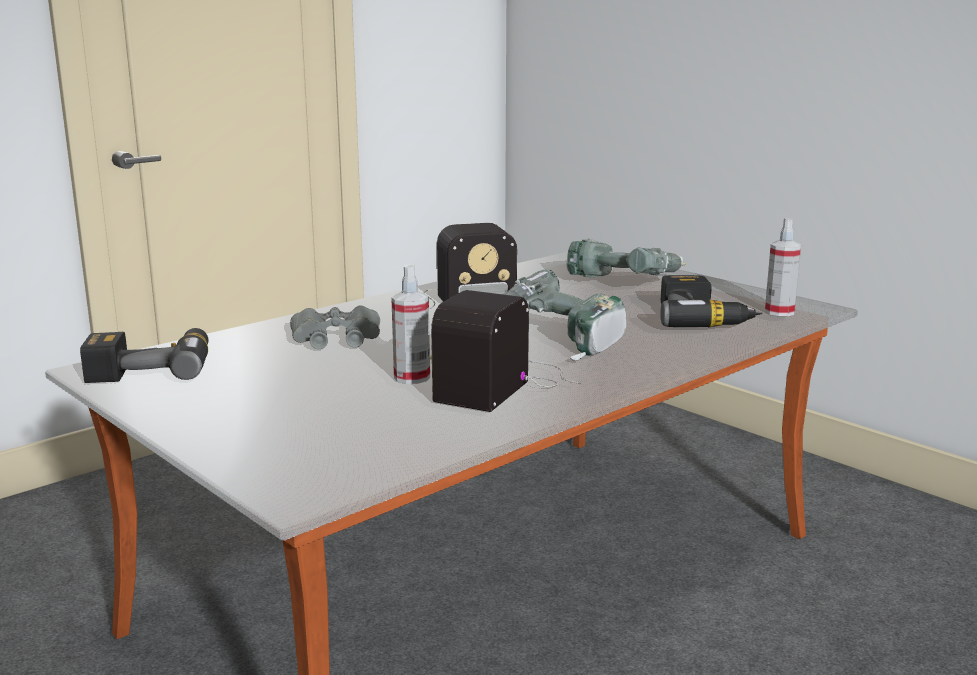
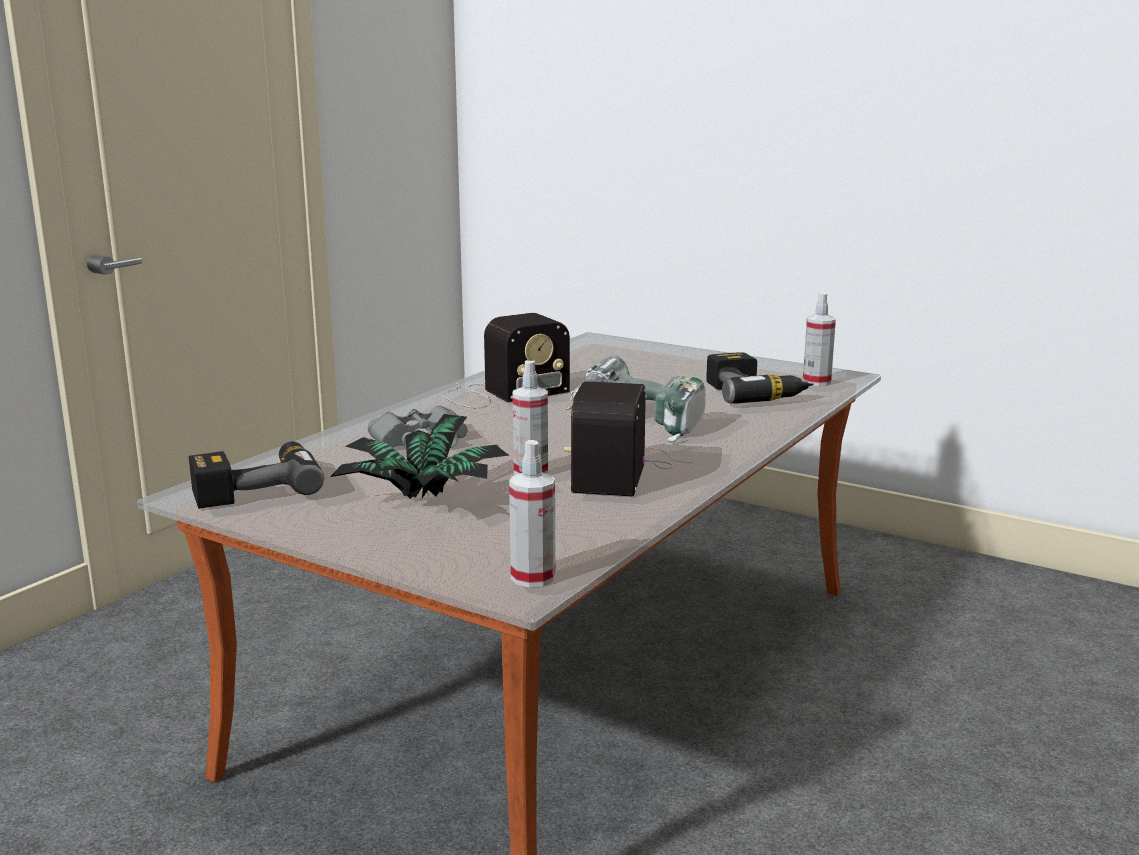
camera: 15 degrees left, 0 degrees up
power drill [566,239,687,277] -> none
none -> potted plant [330,414,509,499]
none -> spray bottle [509,440,555,588]

